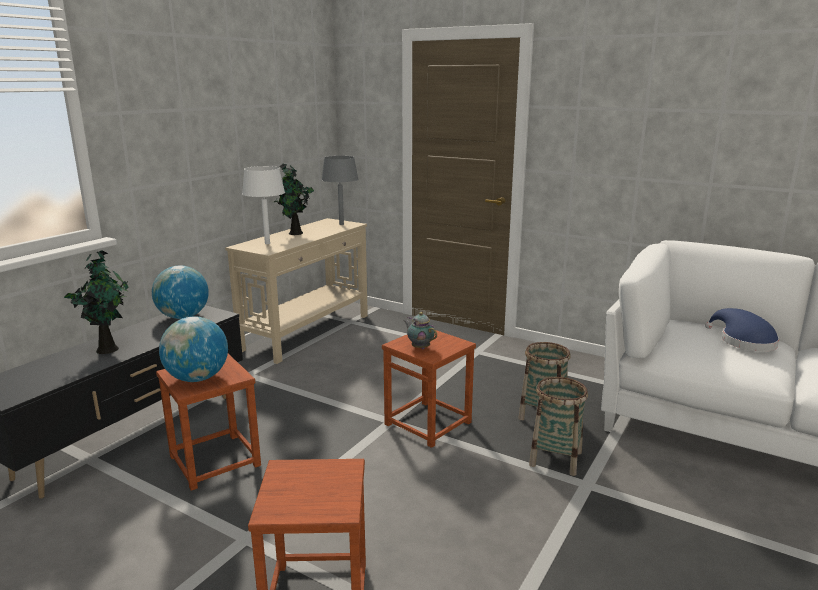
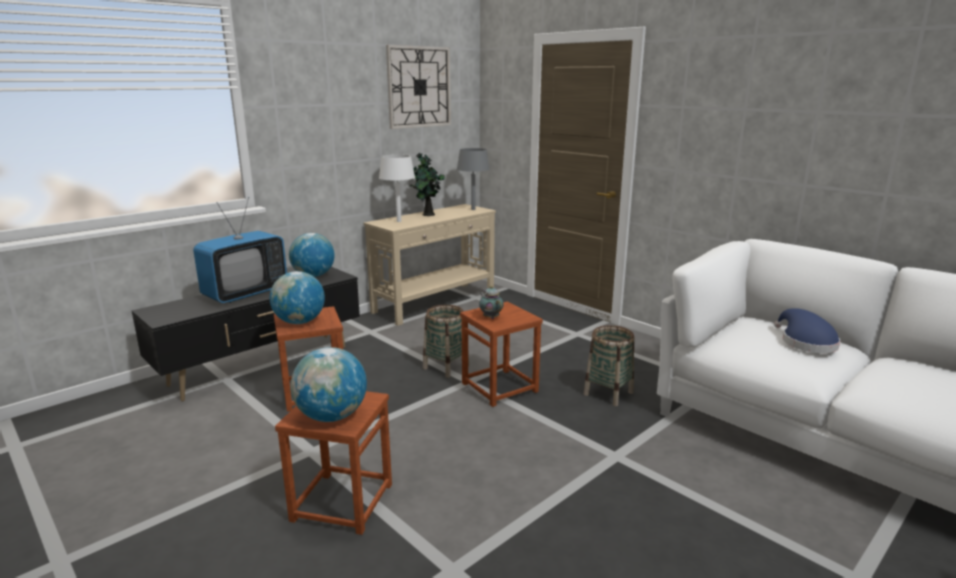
camera: 15 degrees right, 0 degrees up
potted plant [64,250,129,354] -> television [193,197,287,303]
basket [529,377,588,476] -> basket moved to [423,305,469,378]
none -> globe [291,347,367,422]
none -> wall clock [386,45,451,129]

